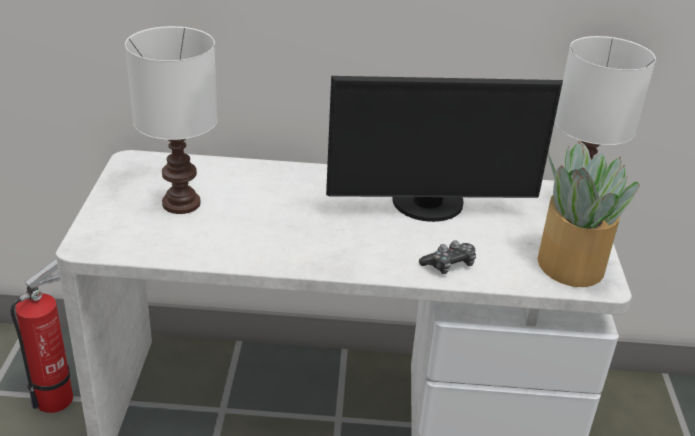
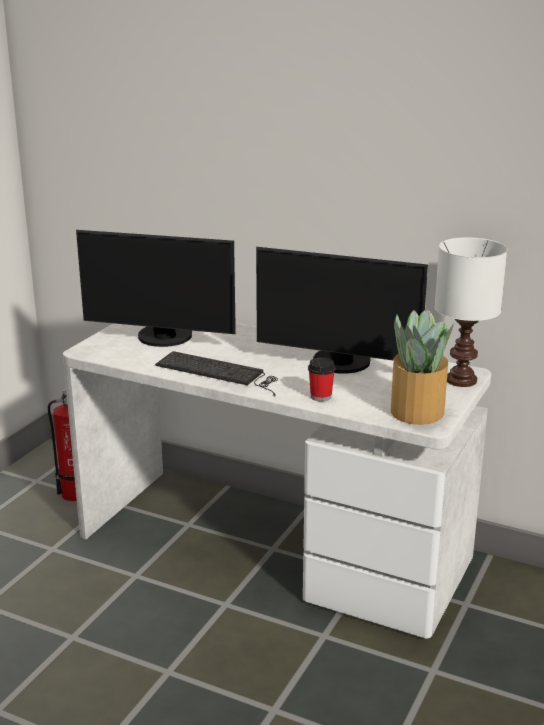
camera: 25 degrees right, 10 degrees down
white table lamp [125,26,218,214] -> monitor [76,230,236,347]
game controller [419,240,476,274] -> cup [308,358,335,402]
none -> keyboard [155,351,278,396]

